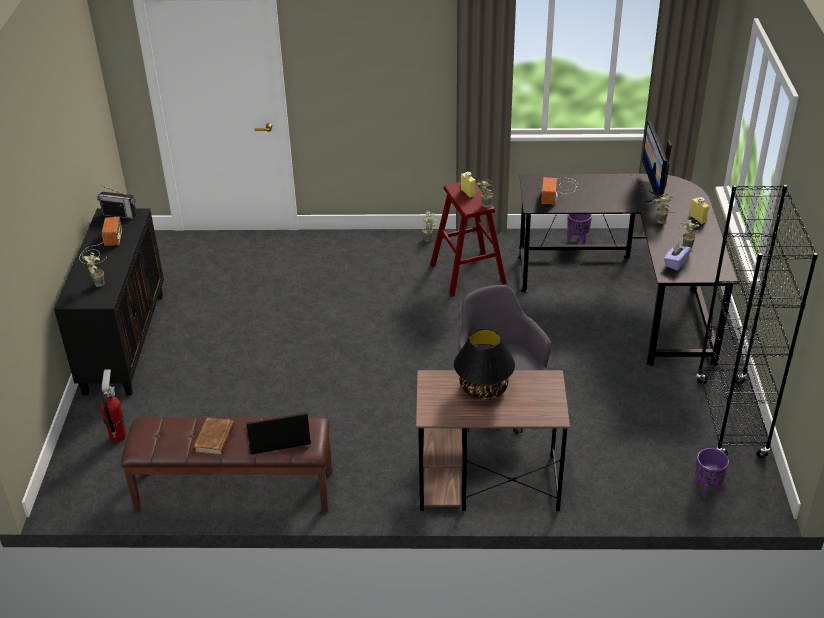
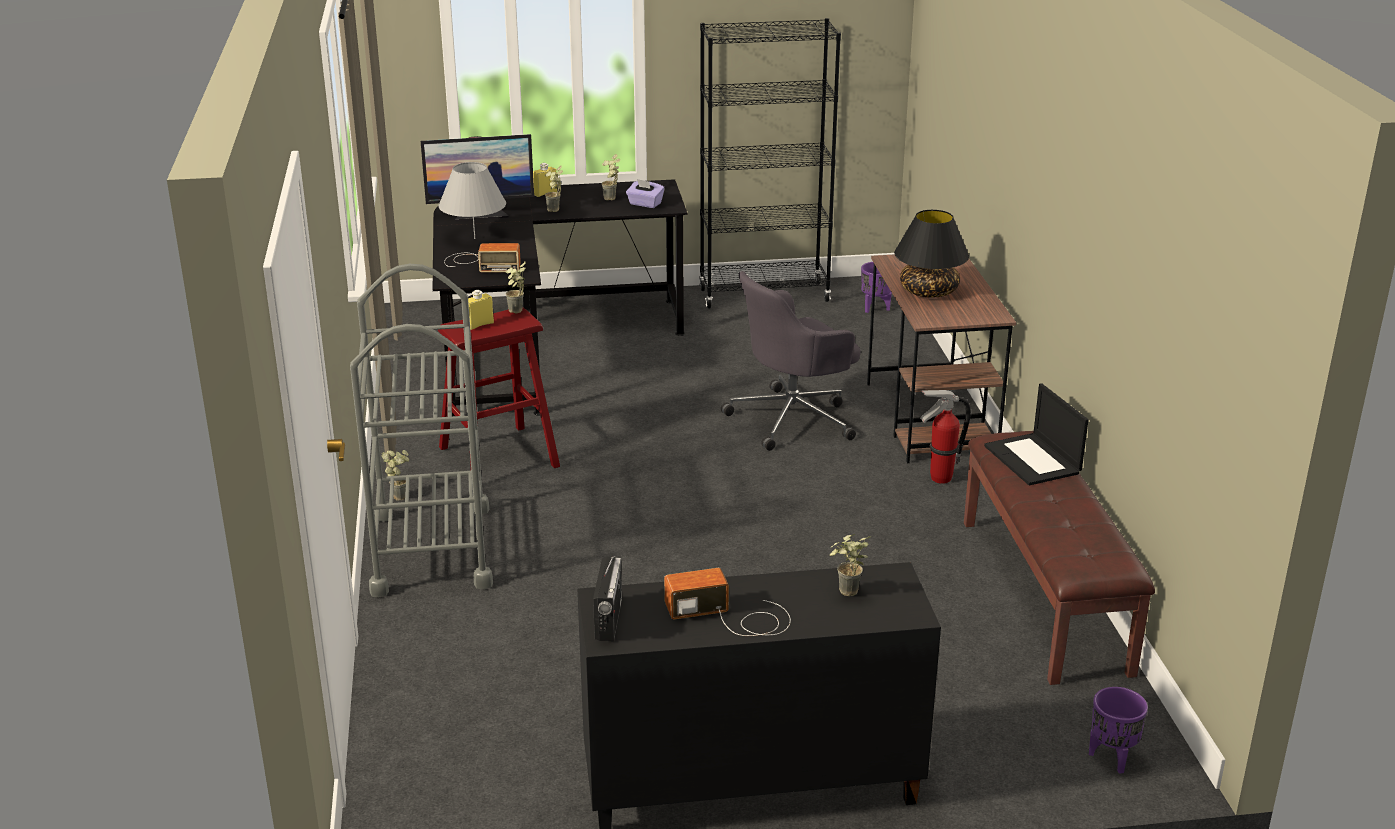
camera: 100 degrees left, 10 degrees down
fire extinguisher [100,369,126,442] -> fire extinguisher moved to [920,390,971,484]
brown book [194,417,235,455] -> none
purple planter [567,214,592,244] -> purple planter moved to [1089,687,1148,774]
none -> grey cart [350,264,493,597]
none -> grey table lamp [439,162,506,239]

